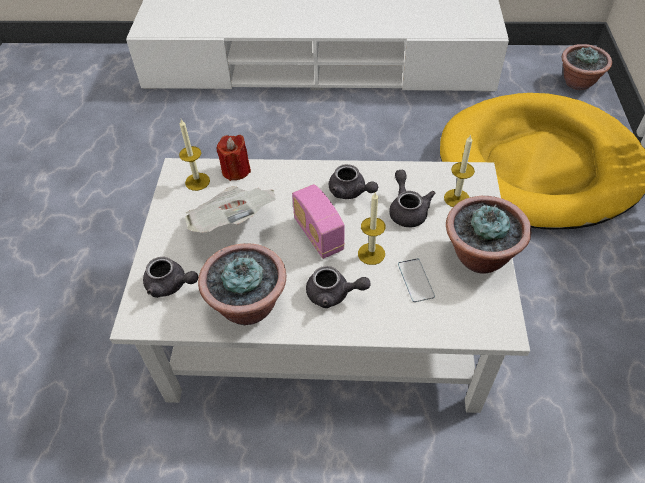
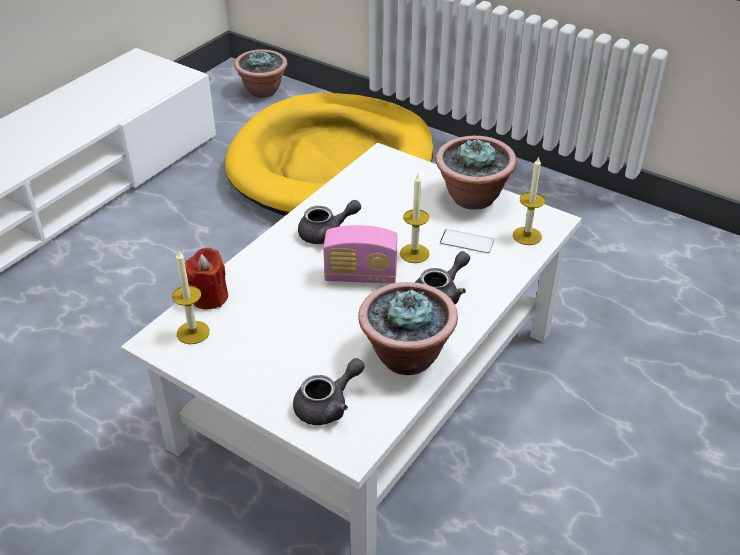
camera: 60 degrees left, 10 degrees down
newspaper [185,186,276,233] -> none
grey teapot [389,170,435,227] -> none
candle [444,134,475,207] -> candle moved to [513,156,545,245]

